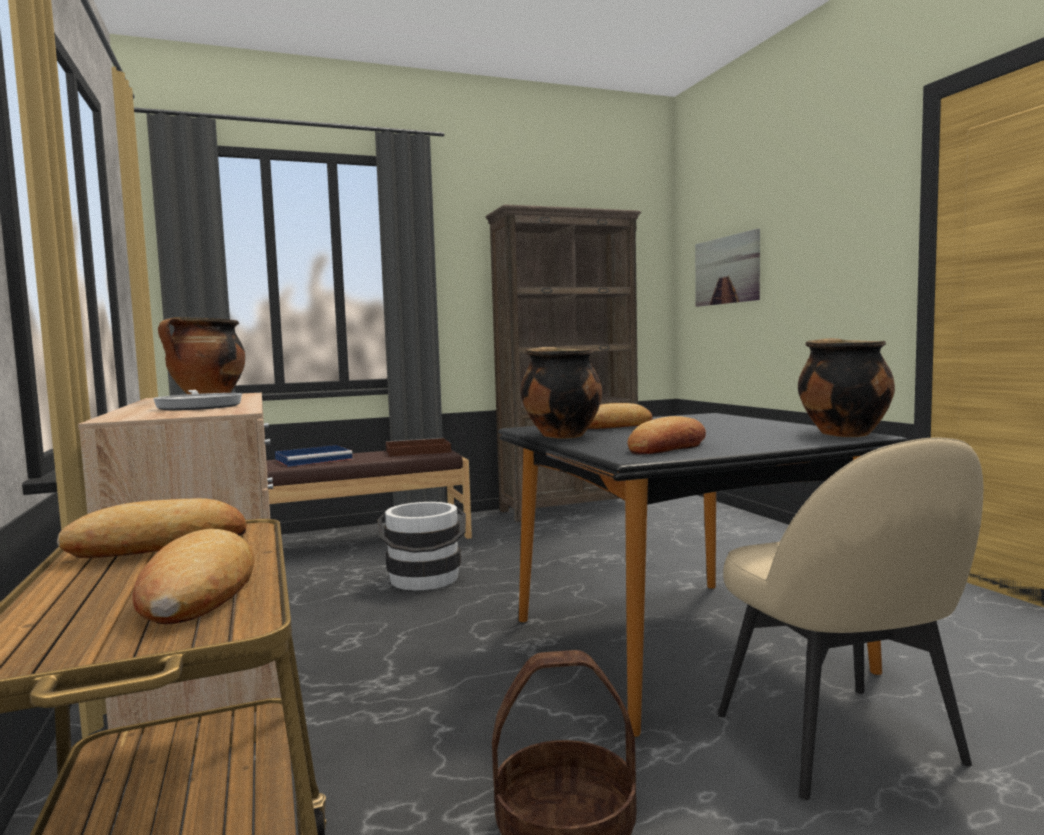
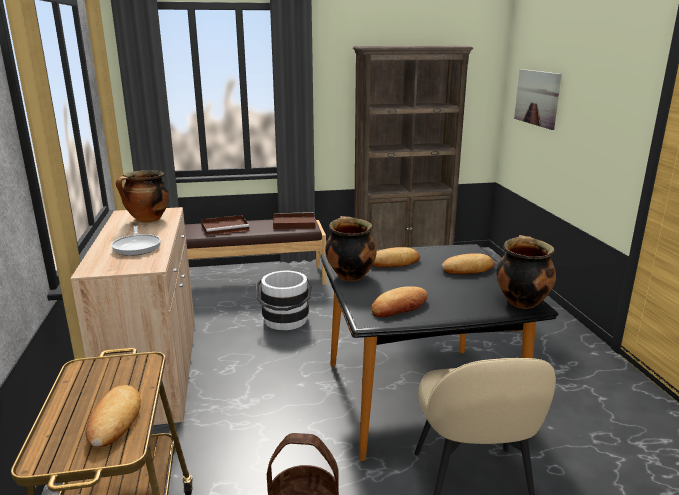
camera: 10 degrees right, 15 degrees up
bread [57,498,246,558] -> bread moved to [441,253,495,274]
blue tray [275,445,353,467] -> brown tray [201,215,249,235]

